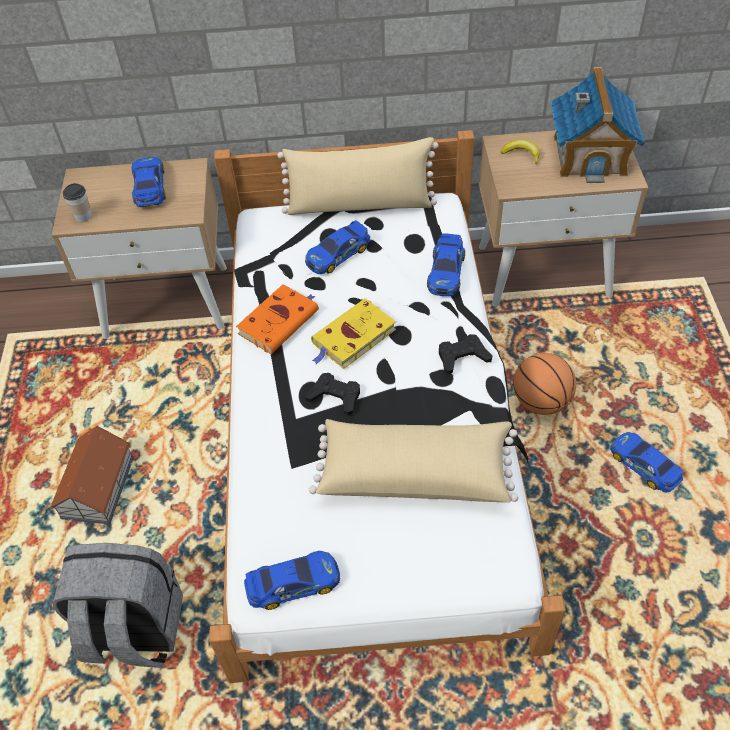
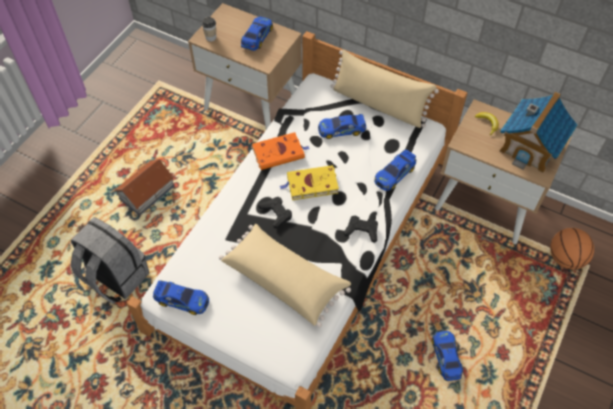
camera: 30 degrees right, 5 degrees up
basketball [513,353,576,415] -> basketball moved to [550,228,594,270]

